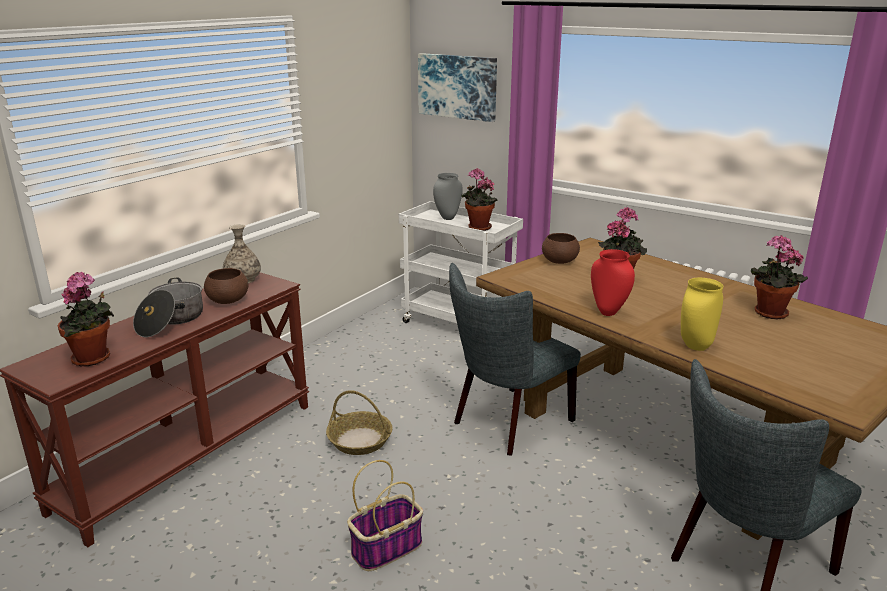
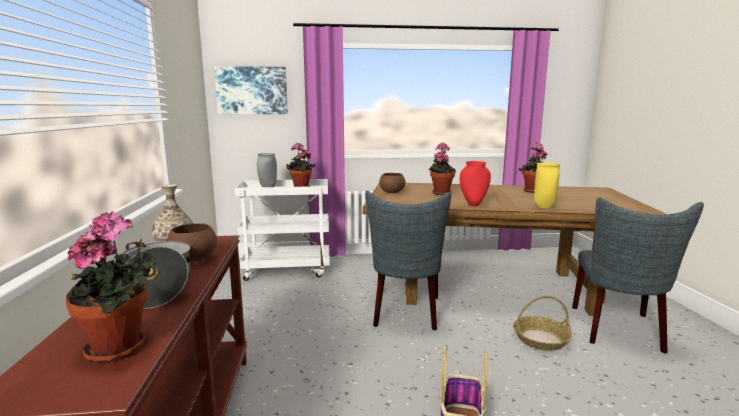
camera: 40 degrees left, 10 degrees down
basket [326,390,393,455] -> basket moved to [513,296,572,351]

